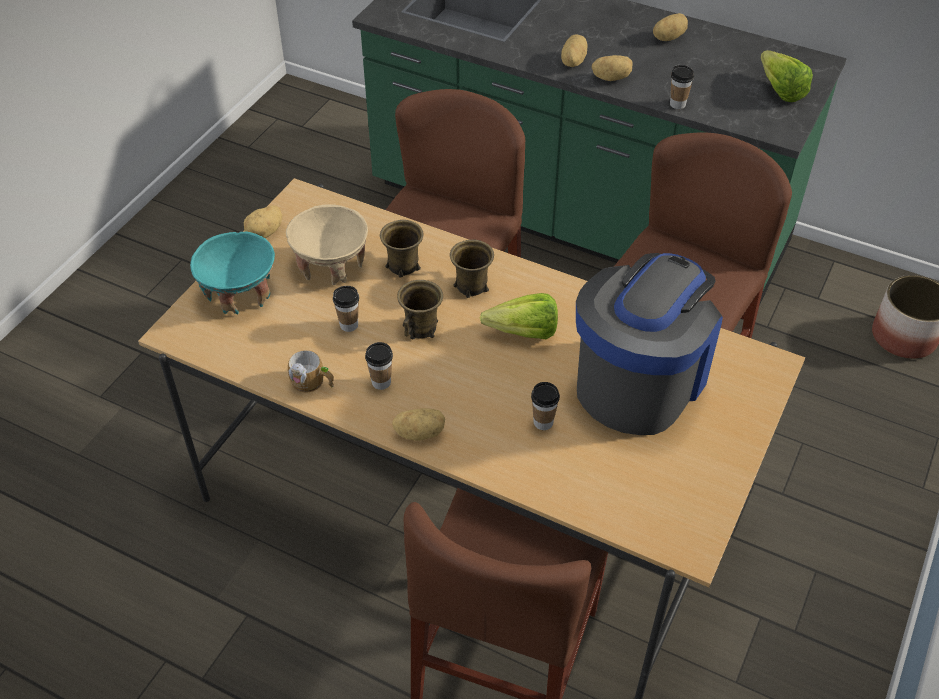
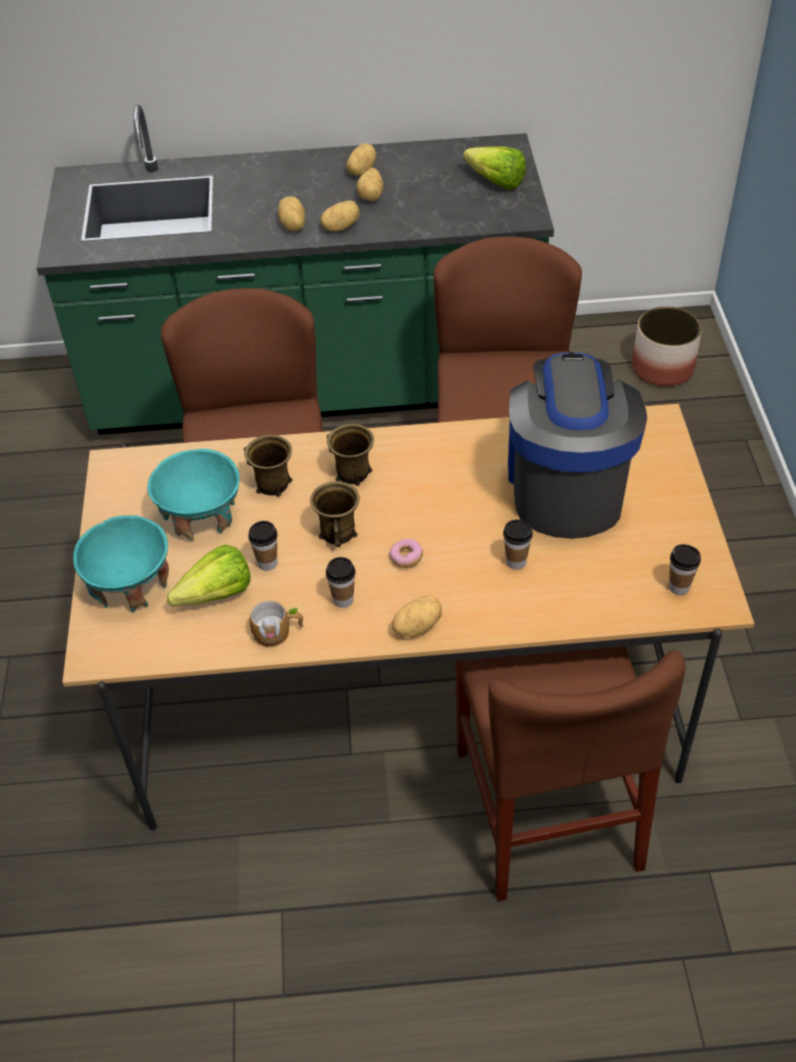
camera: 30 degrees left, 0 degrees up
potato [244,205,282,238] -> potato moved to [357,168,384,201]
beige bowl [286,204,368,285] -> turquoise bowl [147,449,240,541]
lettuce [480,293,558,339] -> lettuce moved to [167,545,251,606]
cup [670,65,694,109] -> cup moved to [669,544,701,595]
none -> donut [390,539,423,568]

